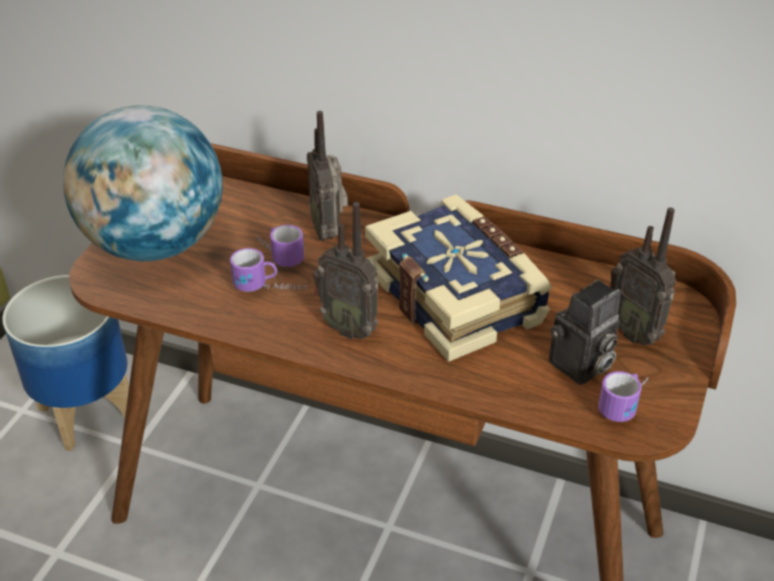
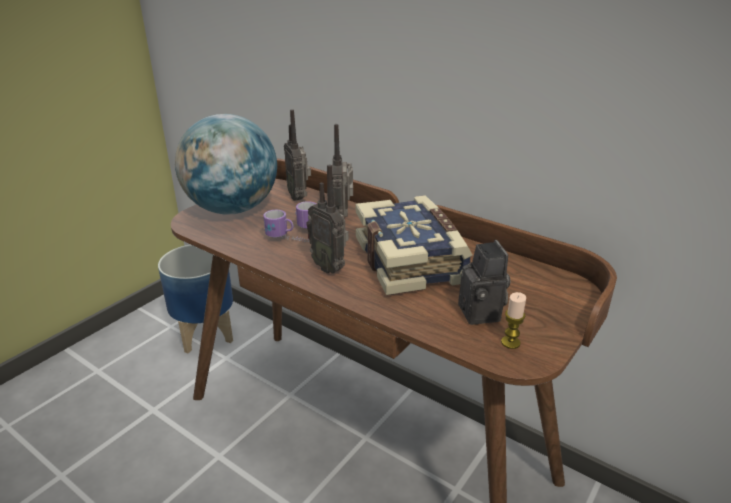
camera: 15 degrees right, 10 degrees down
camera [549,280,621,385] -> camera turned 75 degrees counterclockwise [458,240,510,325]
mug [598,371,648,422] -> candle [501,292,526,349]
radio [609,208,676,345] -> radio moved to [284,109,311,201]

